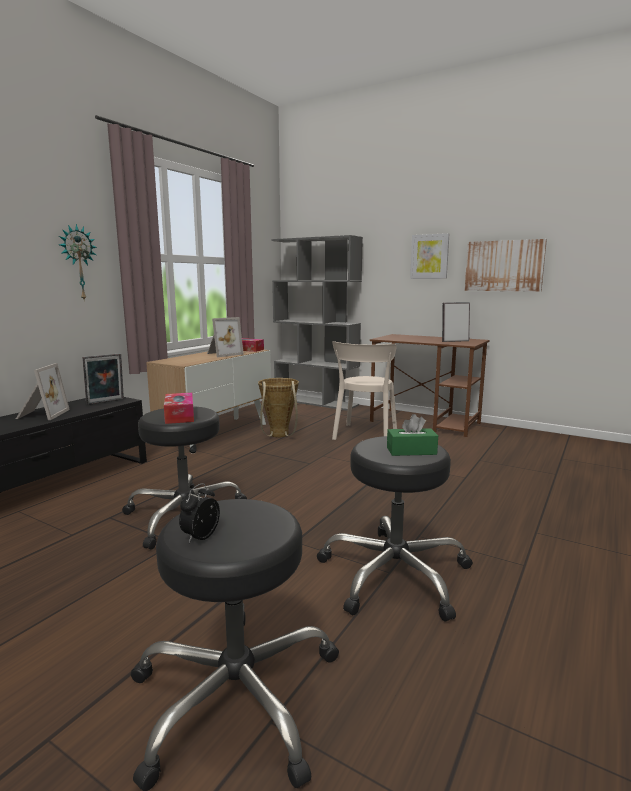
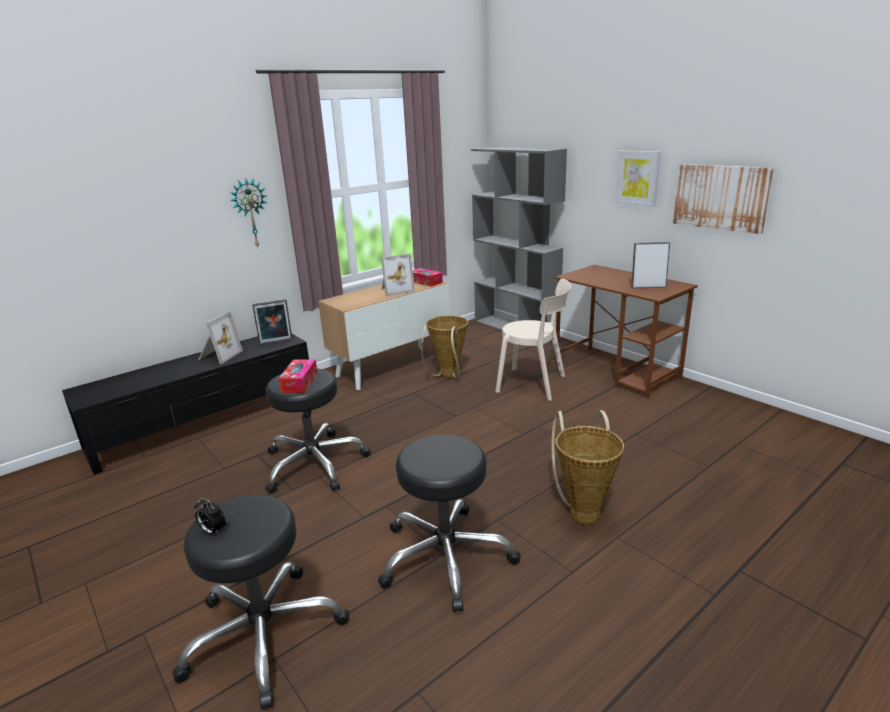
camera: 20 degrees right, 10 degrees up
alarm clock [179,483,220,543] -> alarm clock turned 105 degrees counterclockwise [194,498,226,535]
beige chair [332,341,397,440] -> beige chair turned 105 degrees counterclockwise [495,279,571,401]
green tissue box [387,414,438,456] -> none
none -> basket [551,410,624,525]

